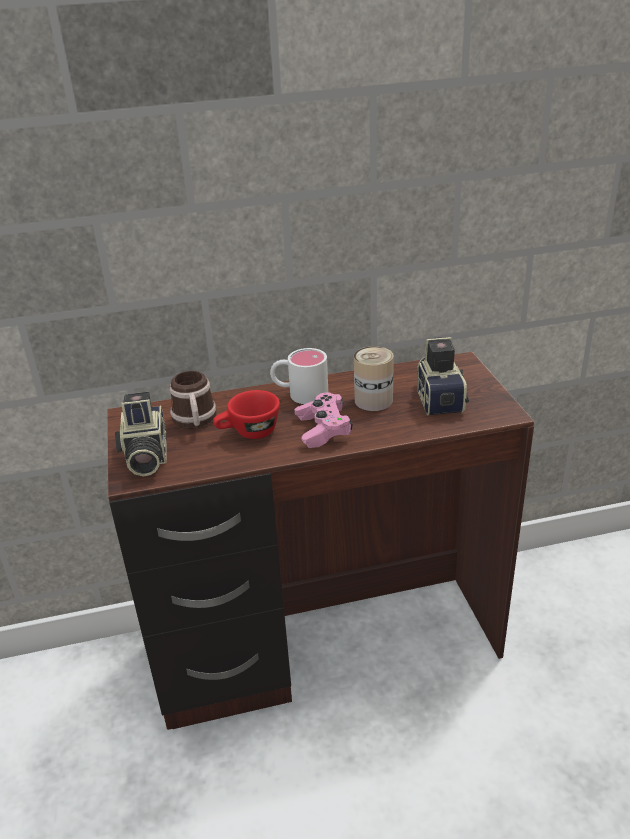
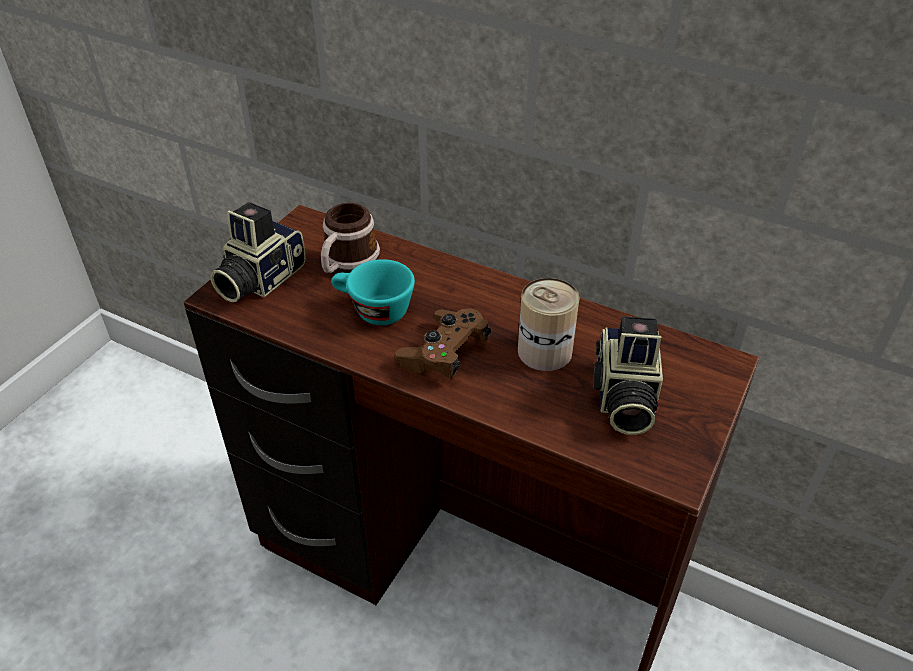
camera: 40 degrees right, 10 degrees up
red cup [213,390,280,439] -> turquoise cup [331,259,415,325]
white mug [270,348,328,404] -> none
pink game controller [295,392,353,448] -> brown game controller [395,308,491,380]
camera [417,337,469,416] -> camera turned 150 degrees clockwise [593,316,663,435]

